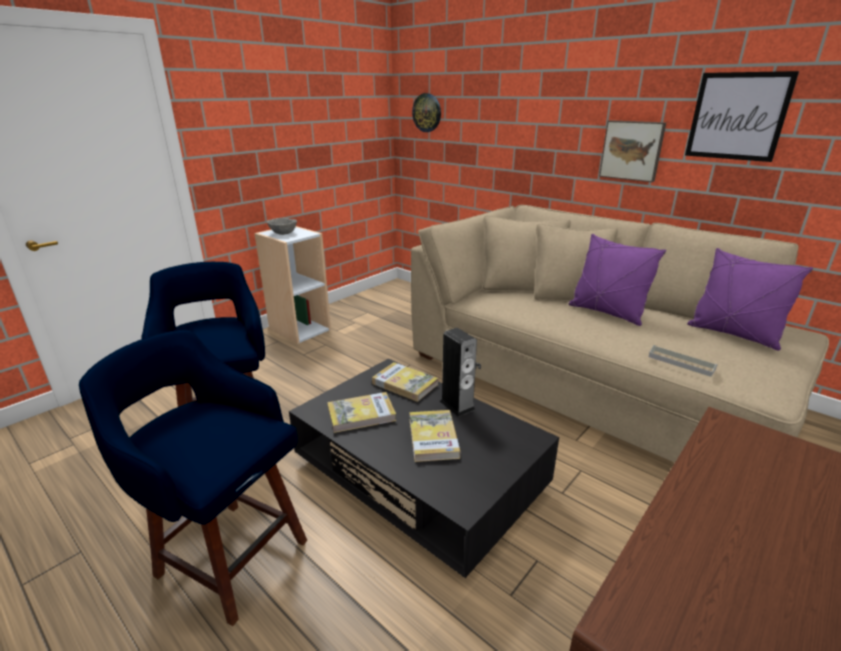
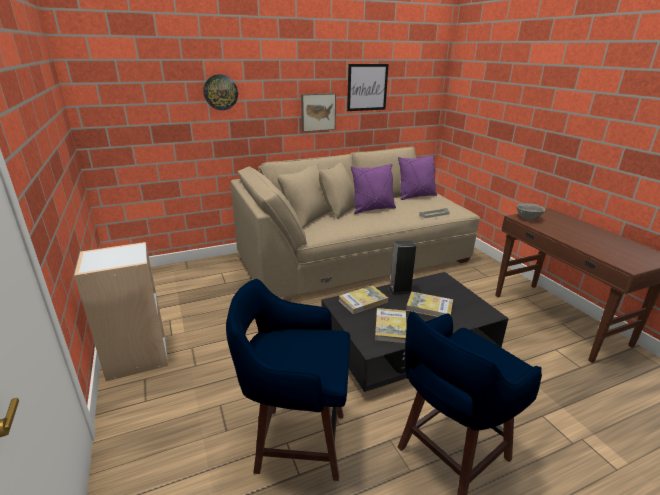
camera: 65 degrees left, 0 degrees up
grey bowl [267,218,297,235] -> grey bowl moved to [516,203,545,220]
wall clock [412,93,441,132] -> wall clock moved to [203,74,238,110]

